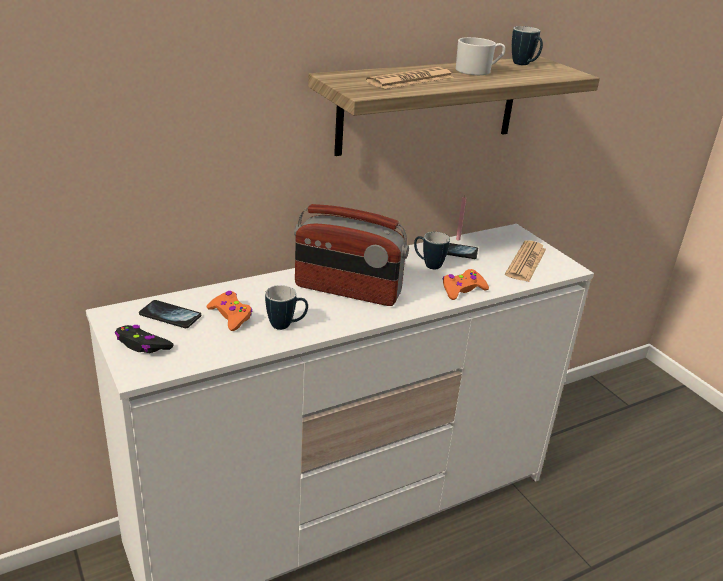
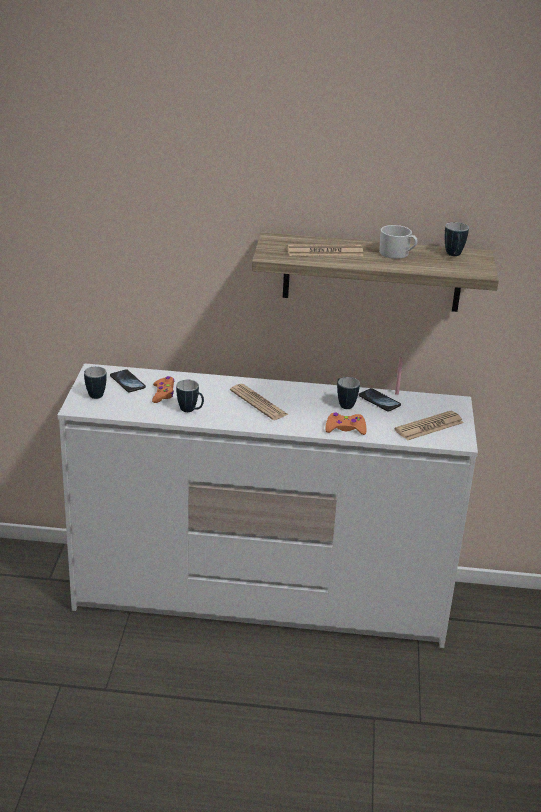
camera: 35 degrees right, 0 degrees up
black game controller [115,325,174,353] -> mug [84,366,107,399]
radio [294,204,409,306] -> newspaper [230,384,289,420]

